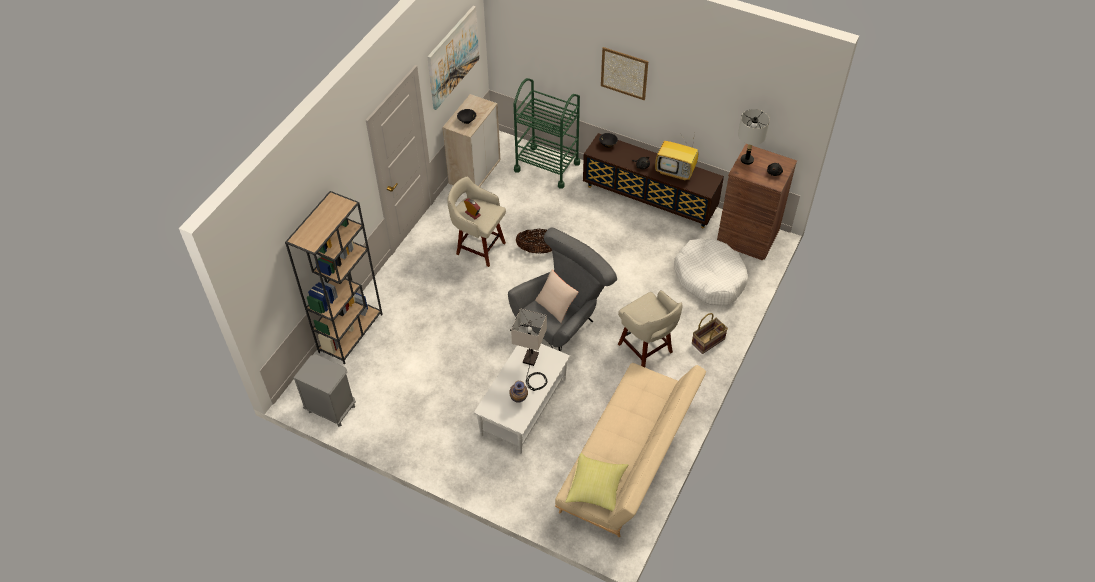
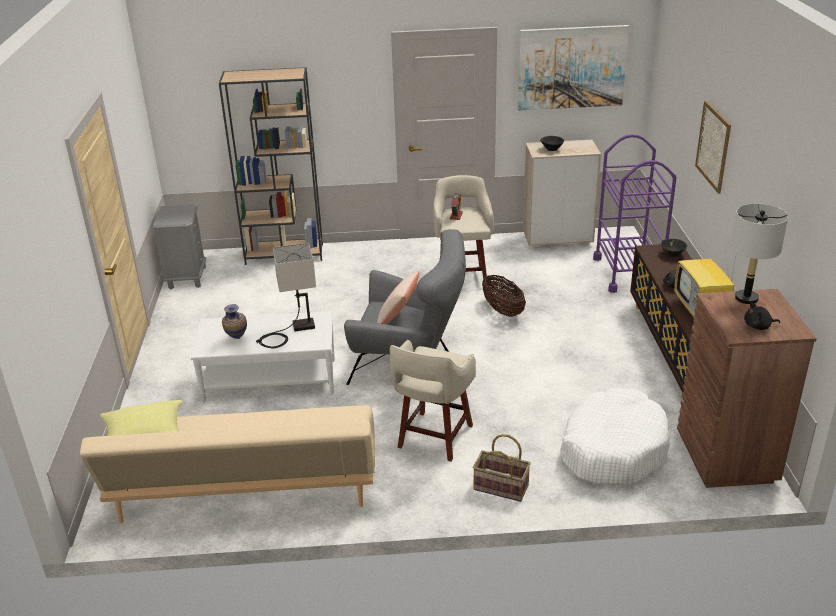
camera: 60 degrees right, 20 degrees down
green cart [513,78,580,189] -> purple cart [593,134,677,293]

